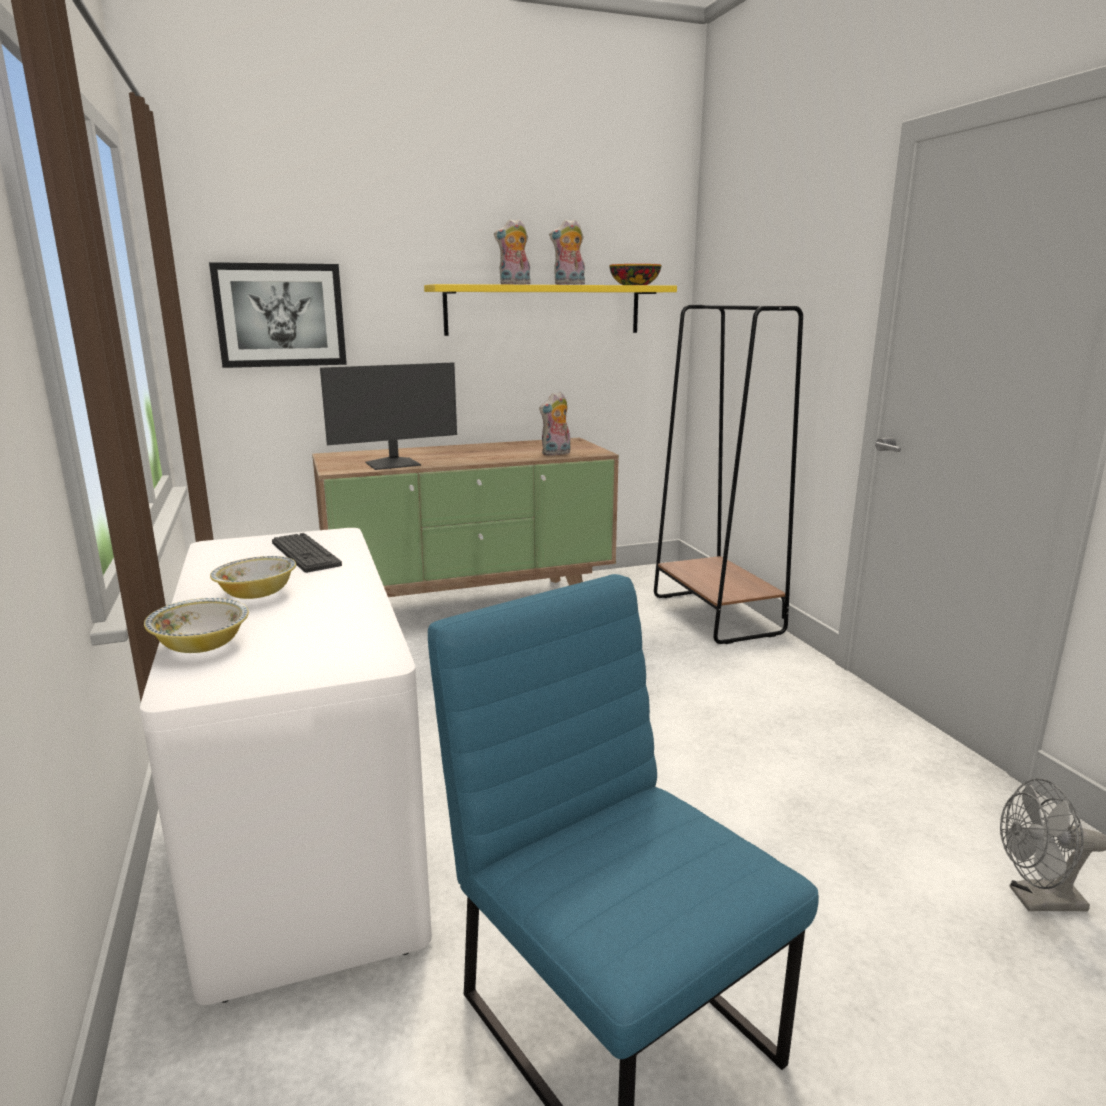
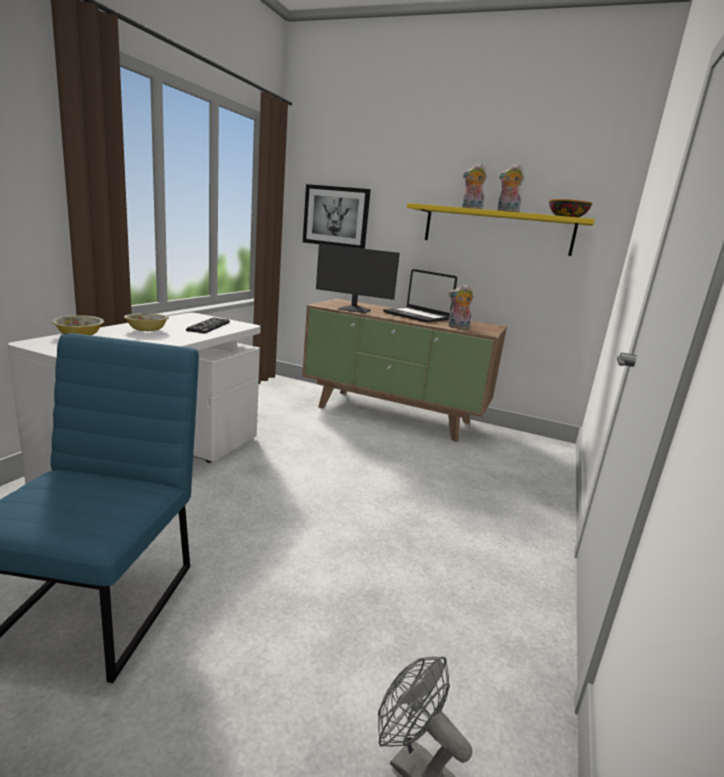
camera: 40 degrees right, 0 degrees up
clothes rack [654,305,803,644] -> none
none -> laptop [383,269,457,322]

